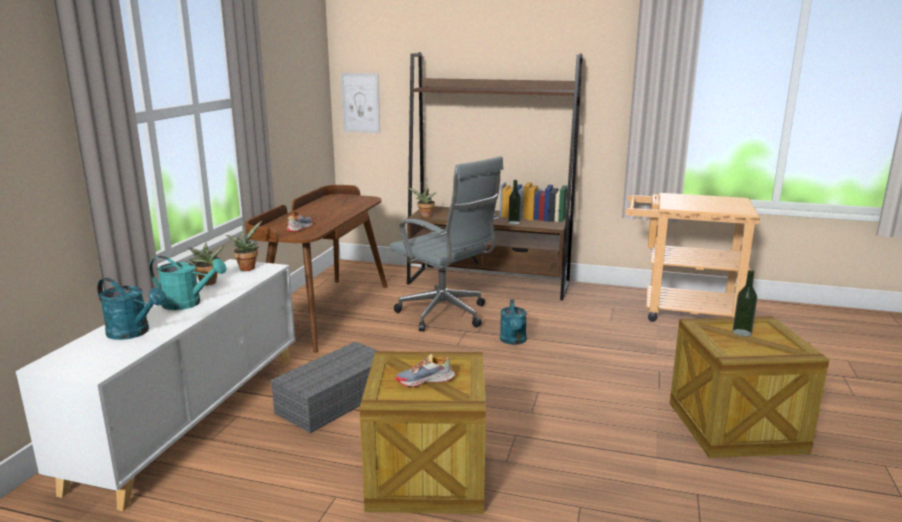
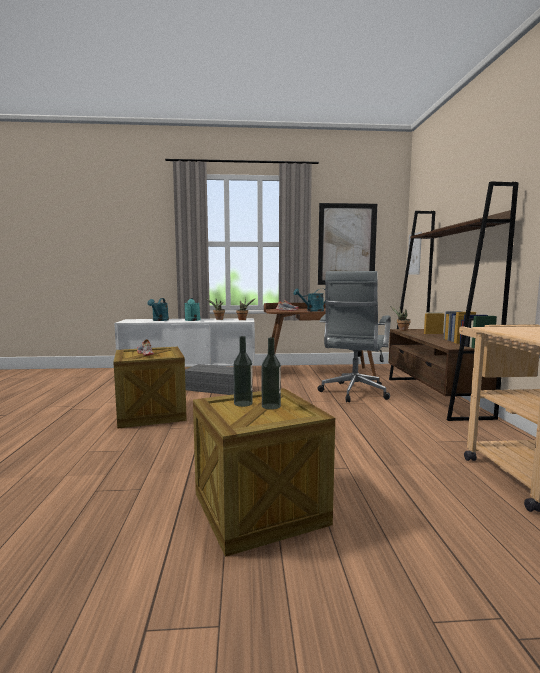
camera: 70 degrees right, 10 degrees down
turquoise watering can [500,299,527,345] -> turquoise watering can moved to [293,288,325,312]
bottle [508,180,521,224] -> bottle moved to [233,336,253,407]
none -> picture [318,203,377,285]

